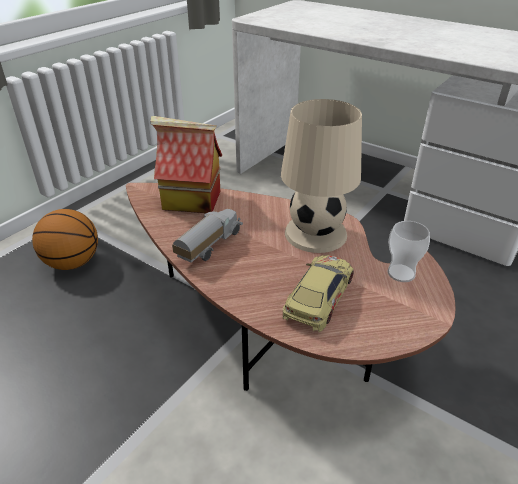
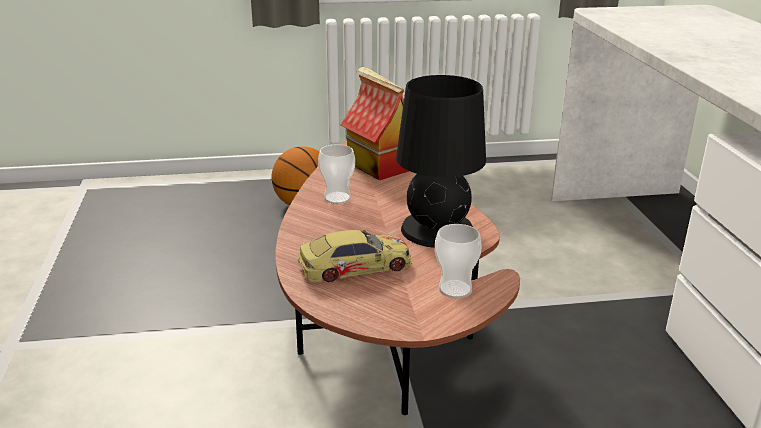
camera: 45 degrees right, 10 degrees down
toy truck [172,209,243,263] -> cup [318,144,355,204]
beige table lamp [281,99,362,253] -> black table lamp [396,75,486,248]

